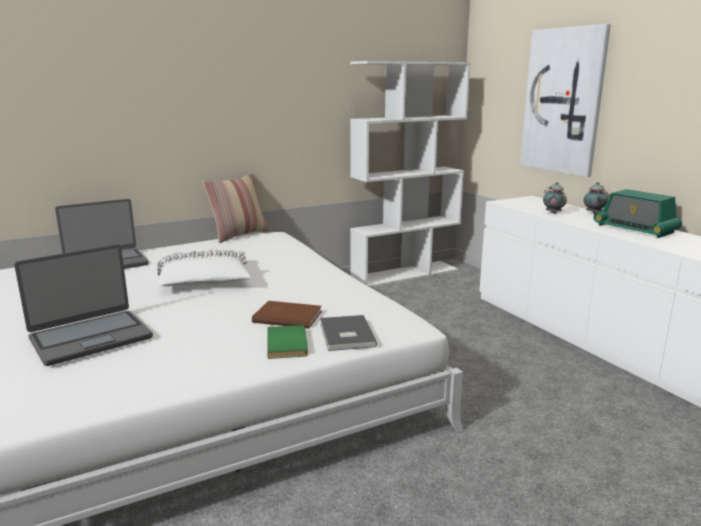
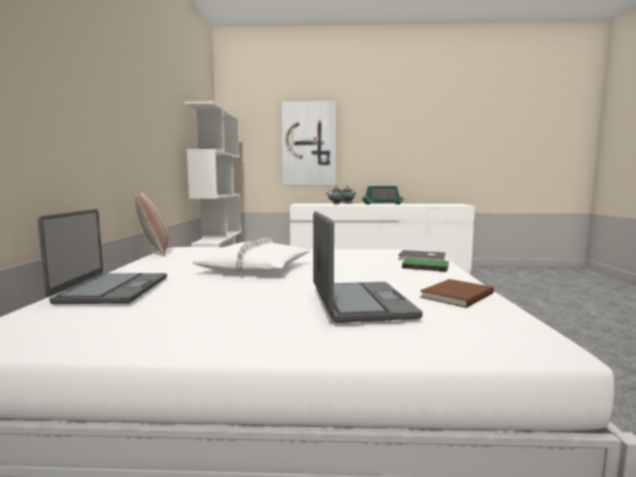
camera: 60 degrees left, 10 degrees down
brown book [252,301,322,329] -> brown book moved to [420,279,494,308]

